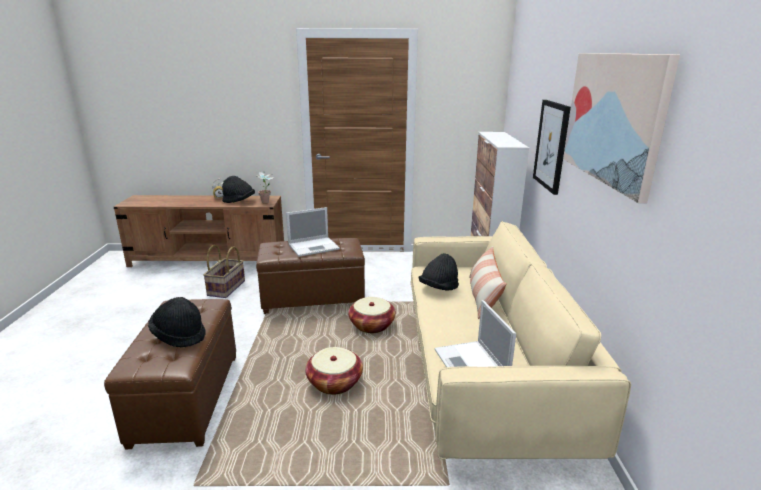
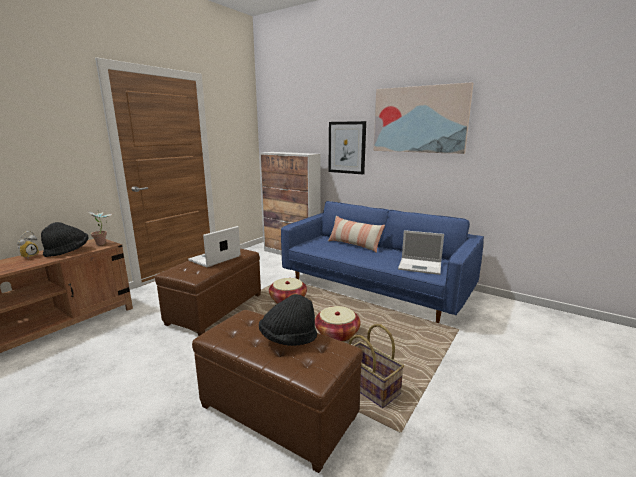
camera: 55 degrees left, 5 degrees down
basket [203,245,245,298] -> basket moved to [349,324,404,408]
laptop [286,207,340,257] -> laptop turned 150 degrees counterclockwise [188,226,241,268]
beige sofa [411,221,631,459] -> blue sofa [281,201,484,323]
black hat [419,254,459,291] -> none

